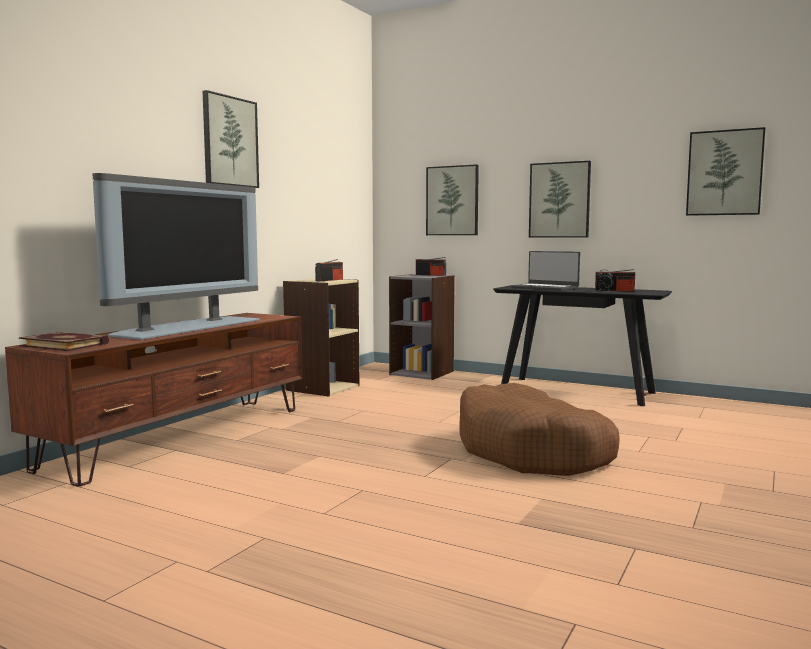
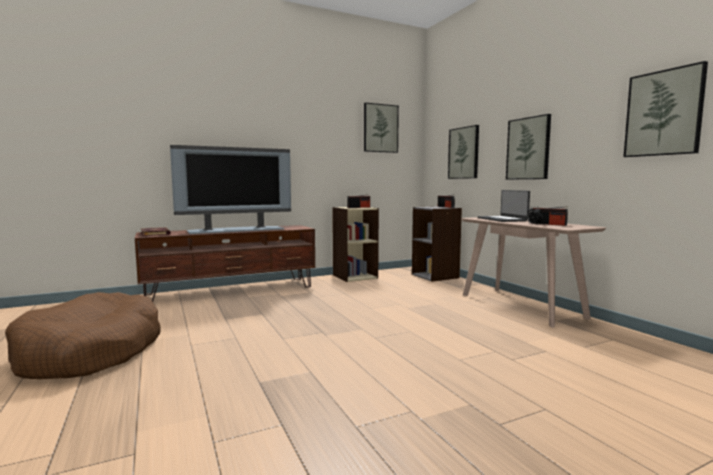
camera: 35 degrees right, 0 degrees up
picture [203,90,259,188] -> picture moved to [364,103,399,153]
brown dog bed [459,383,620,476] -> brown dog bed moved to [5,292,161,379]
black console table [493,285,672,406] -> beige console table [461,217,606,327]

